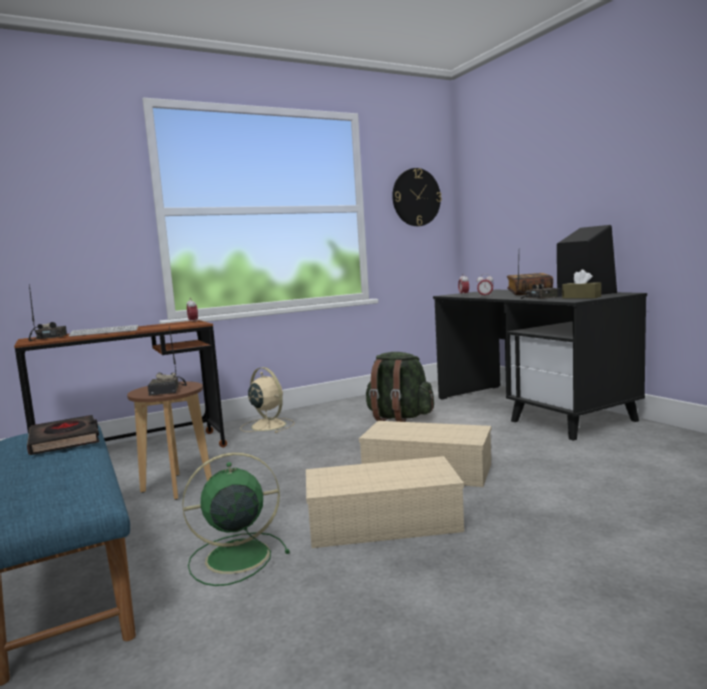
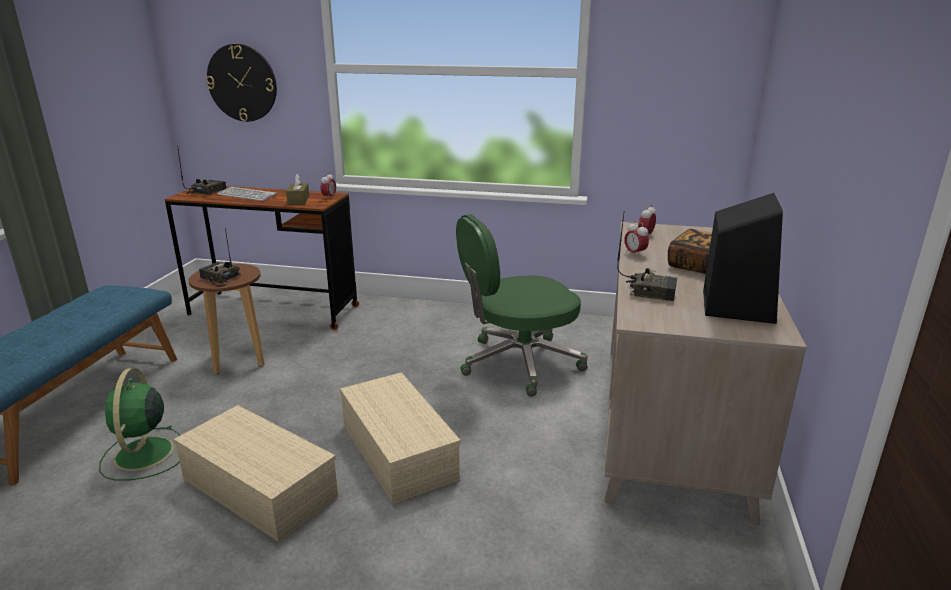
camera: 40 degrees right, 15 degrees up
black book [27,415,99,455] -> none
radio [148,326,187,396] -> radio turned 90 degrees clockwise [199,228,241,287]
green fan [182,452,290,586] -> green fan turned 120 degrees counterclockwise [99,368,180,481]
beige fan [240,367,295,433] -> none
green backpack [366,352,434,422] -> green office chair [456,214,588,397]
wall clock [392,168,442,226] -> wall clock moved to [206,44,277,122]
black desk [433,290,647,441] -> beige desk [605,222,807,525]
brown tissue box [562,270,601,298] -> brown tissue box moved to [286,174,309,205]

